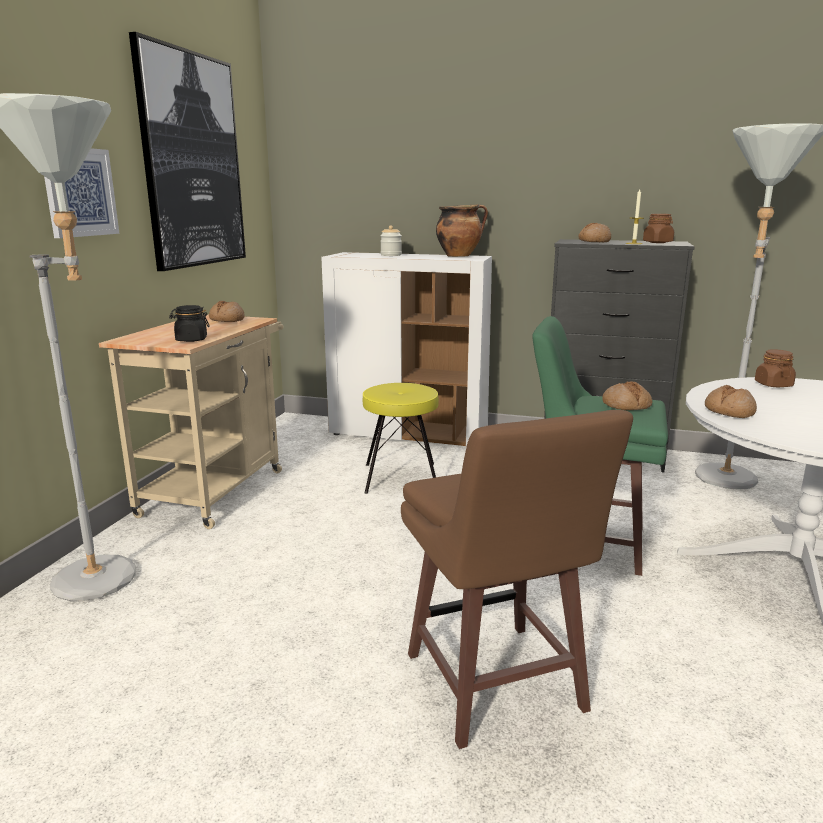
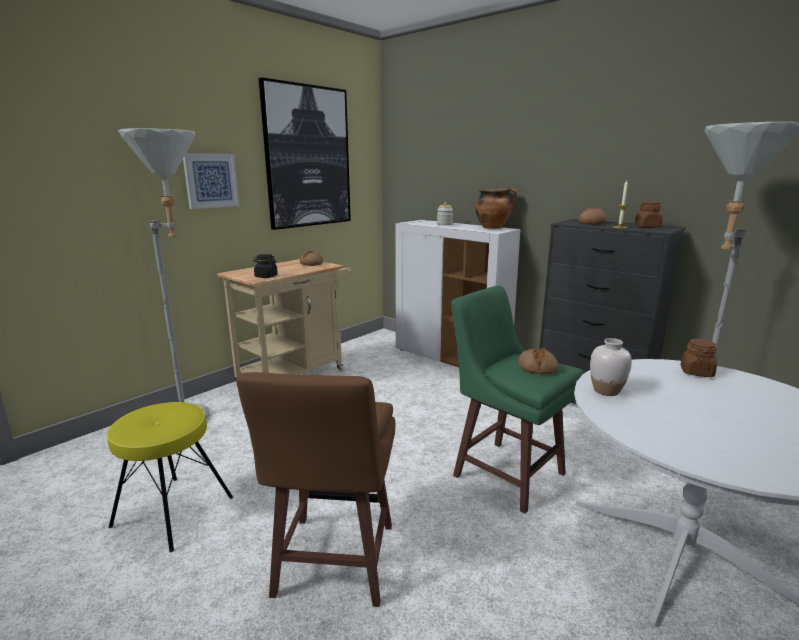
camera: 25 degrees right, 0 degrees up
yellow stool [363,383,439,494] -> yellow stool moved to [107,402,233,552]
bread [705,385,757,418] -> white vase [590,338,632,396]

